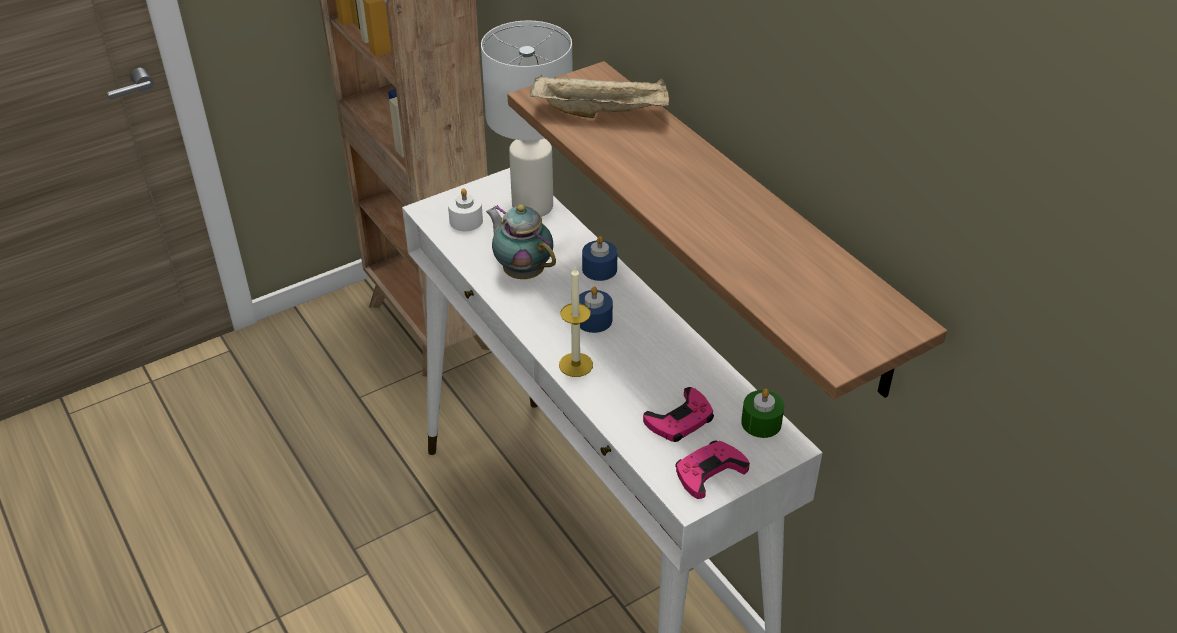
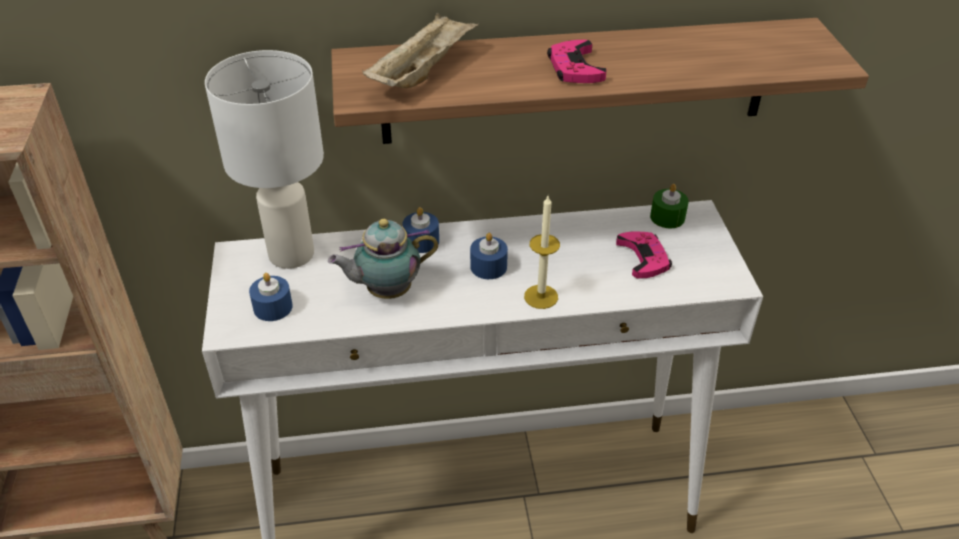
camera: 65 degrees left, 0 degrees up
white candle [448,188,483,231] -> blue candle [249,273,293,321]
pink game controller [675,440,750,499] -> pink game controller moved to [547,40,607,83]

